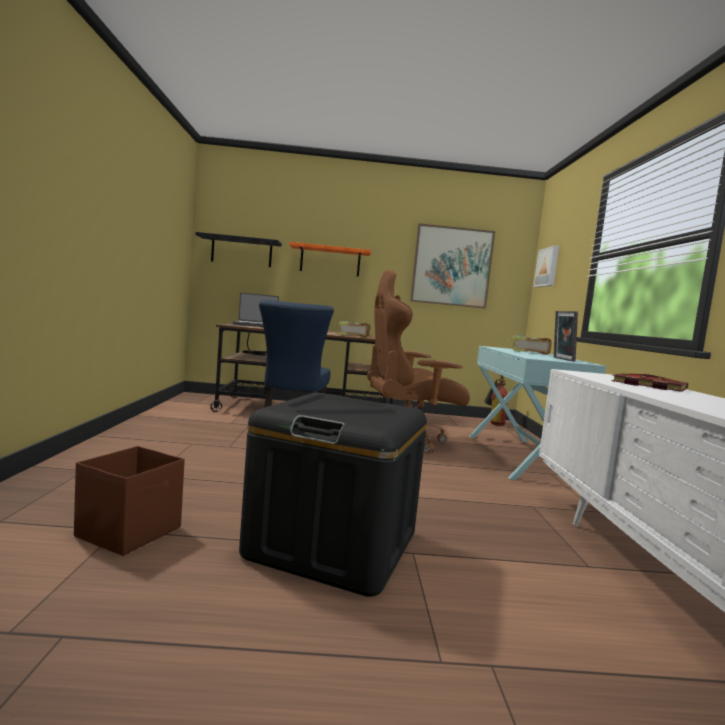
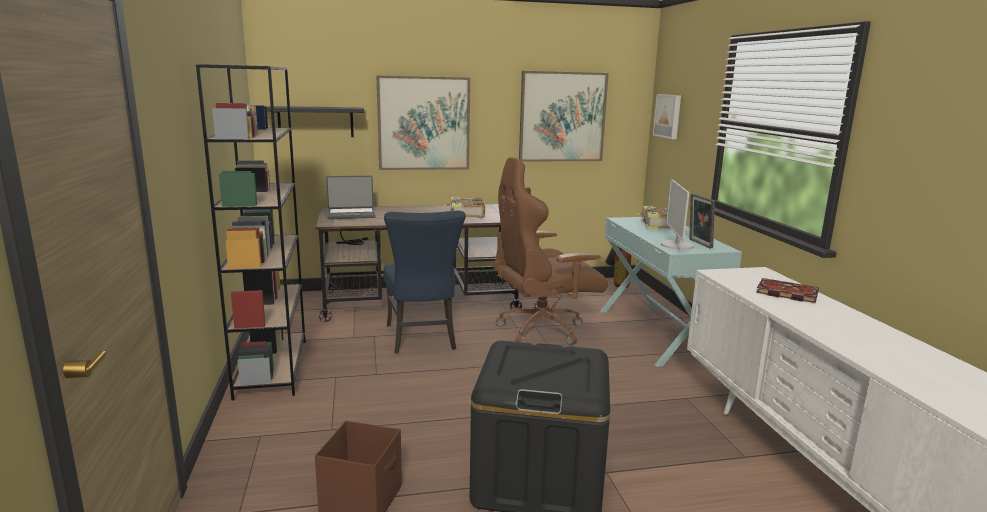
camera: 10 degrees left, 10 degrees up
orange shelf [289,242,371,277] -> picture [377,76,470,170]
none -> beige bookcase [196,64,306,400]
none -> monitor [661,179,694,250]

